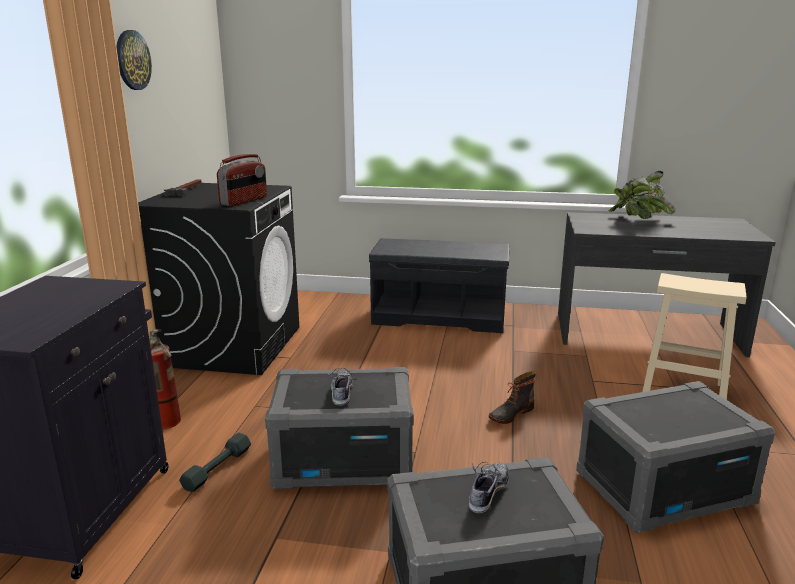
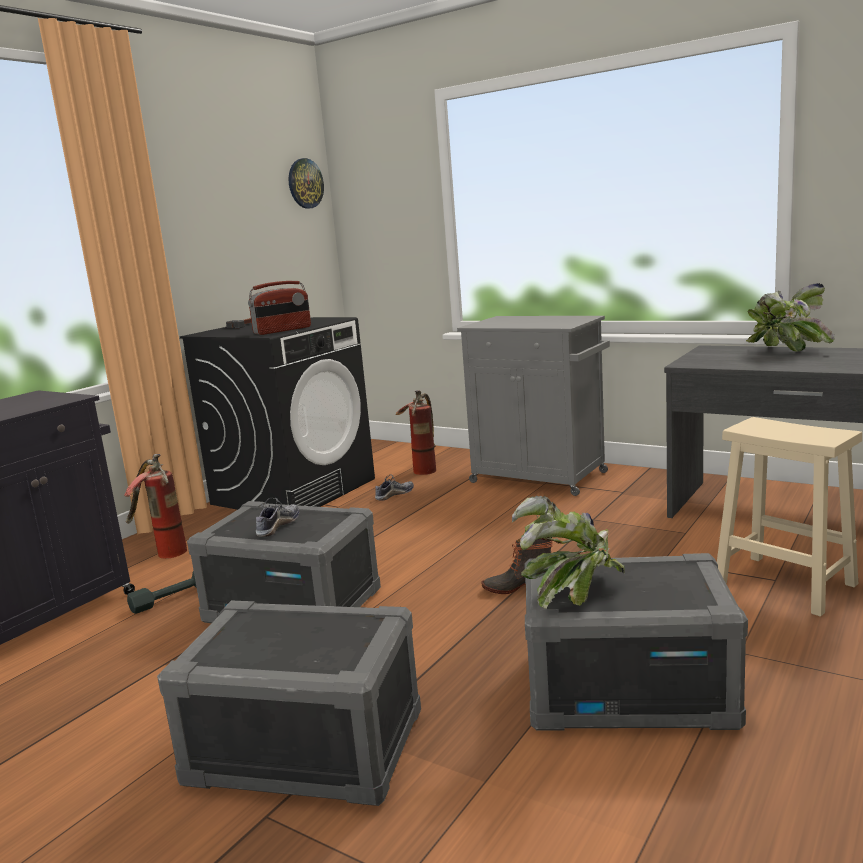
camera: 25 degrees right, 5 degrees down
wall clock [116,30,152,90] -> wall clock moved to [289,158,324,209]
grey bench [369,238,510,333] -> grey cabinet [457,316,610,496]
shoe [469,462,509,514] -> shoe moved to [375,474,414,501]
none -> fire extinguisher [396,390,436,475]
none -> potted plant [512,496,625,609]

